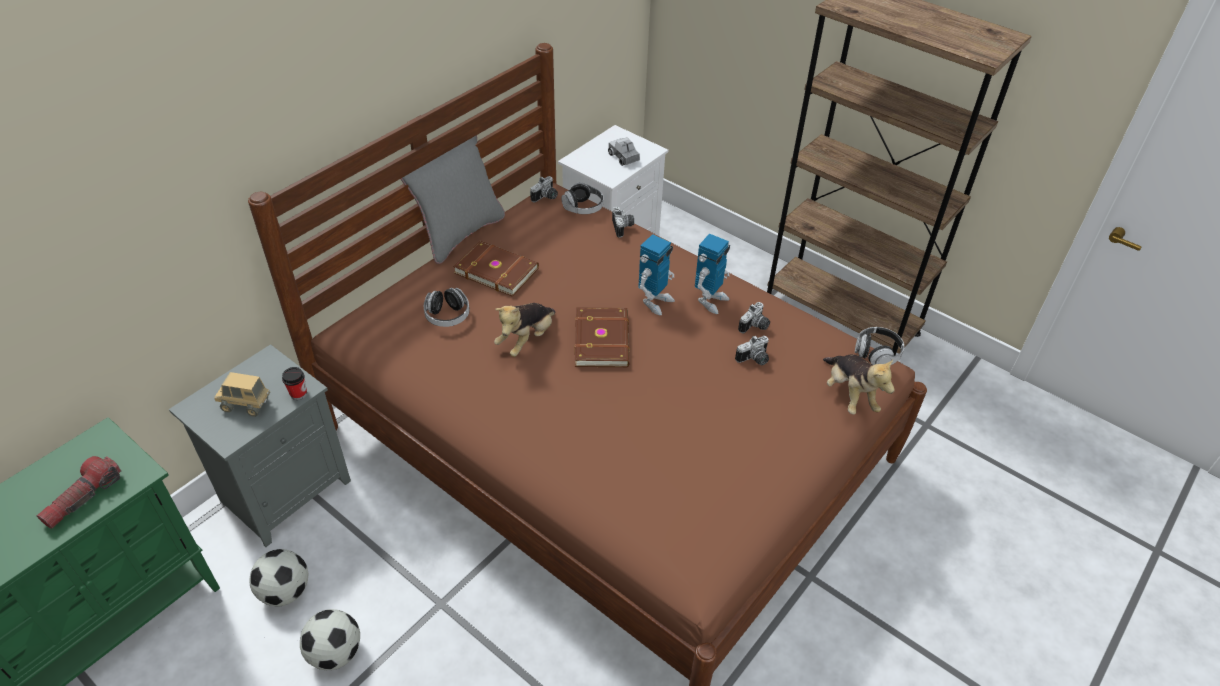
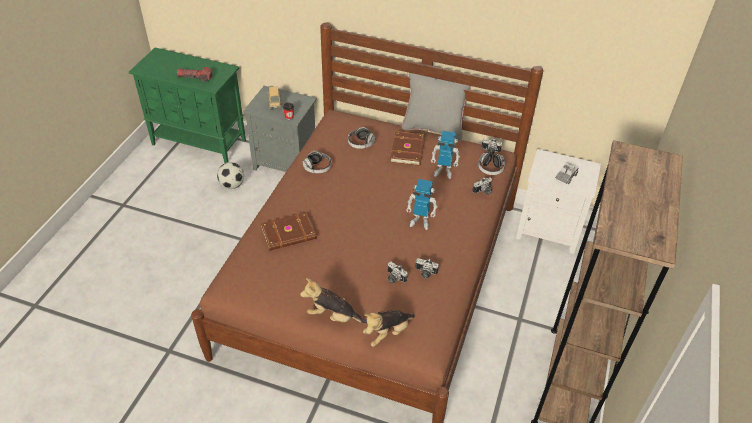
camera: 70 degrees right, 0 degrees up
football [300,609,360,670] -> none
plush toy [494,303,555,357] -> plush toy moved to [300,278,367,323]
brown book [575,307,630,367] -> brown book moved to [261,212,317,251]
toy robot [695,233,730,314] -> toy robot moved to [431,131,460,179]
headphones [855,327,904,365] -> headphones moved to [302,151,331,174]

